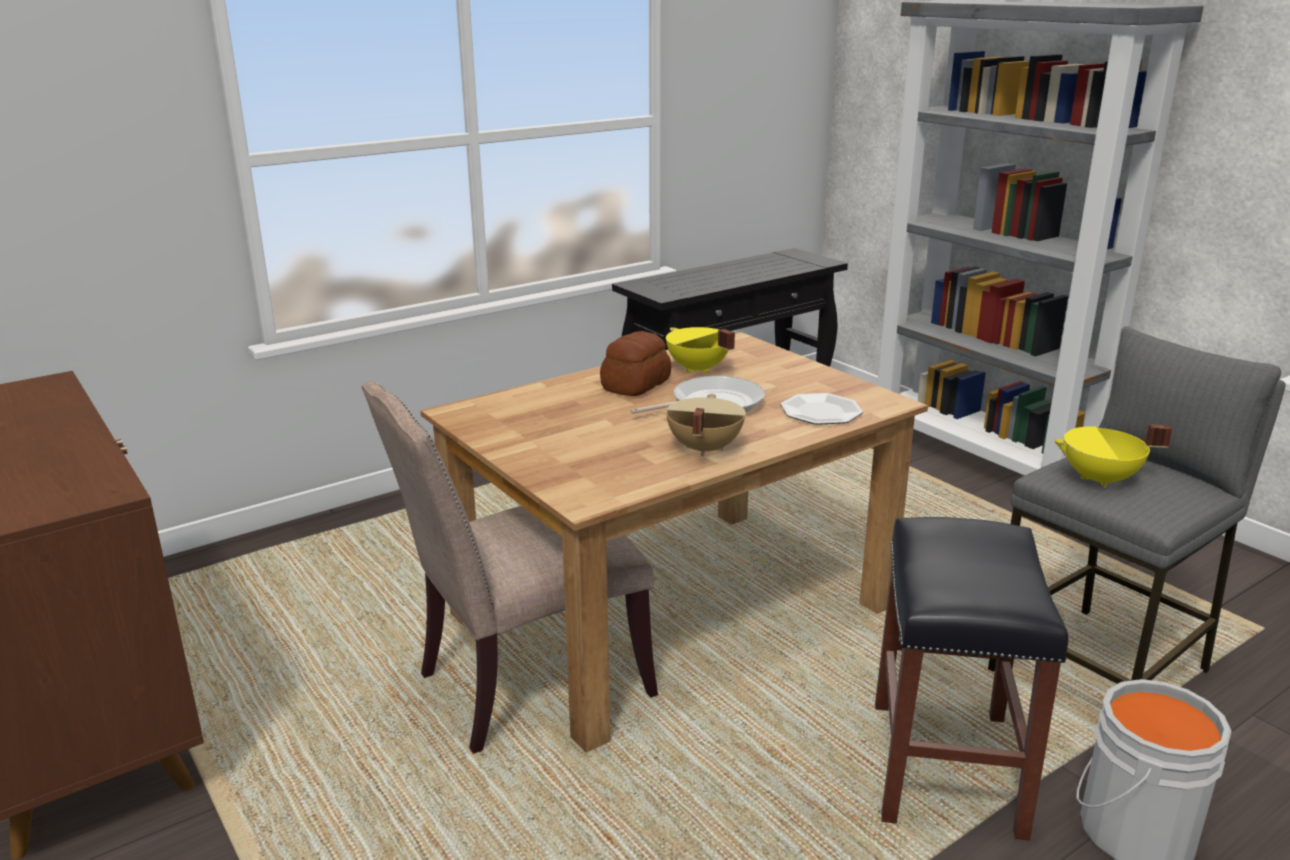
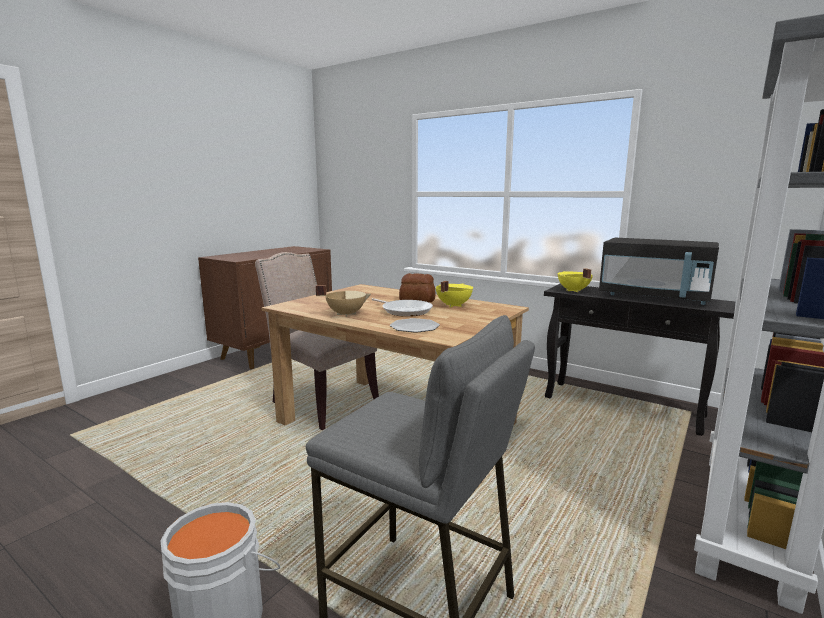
camera: 70 degrees right, 10 degrees down
black stool [875,517,1068,840] -> none
yellow cooking pot [1054,425,1172,488] -> yellow cooking pot moved to [558,268,593,292]
none -> black microwave [599,238,719,305]

